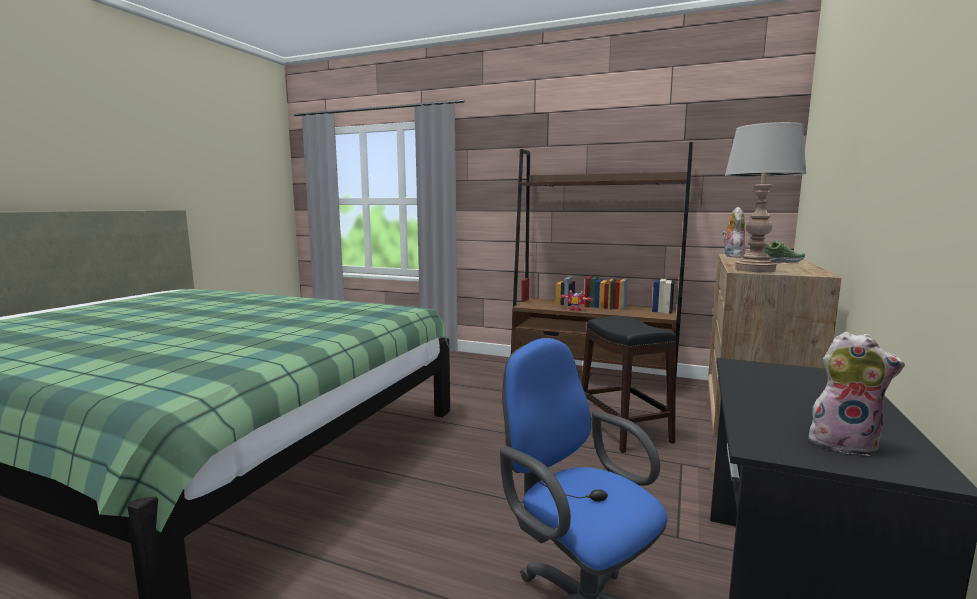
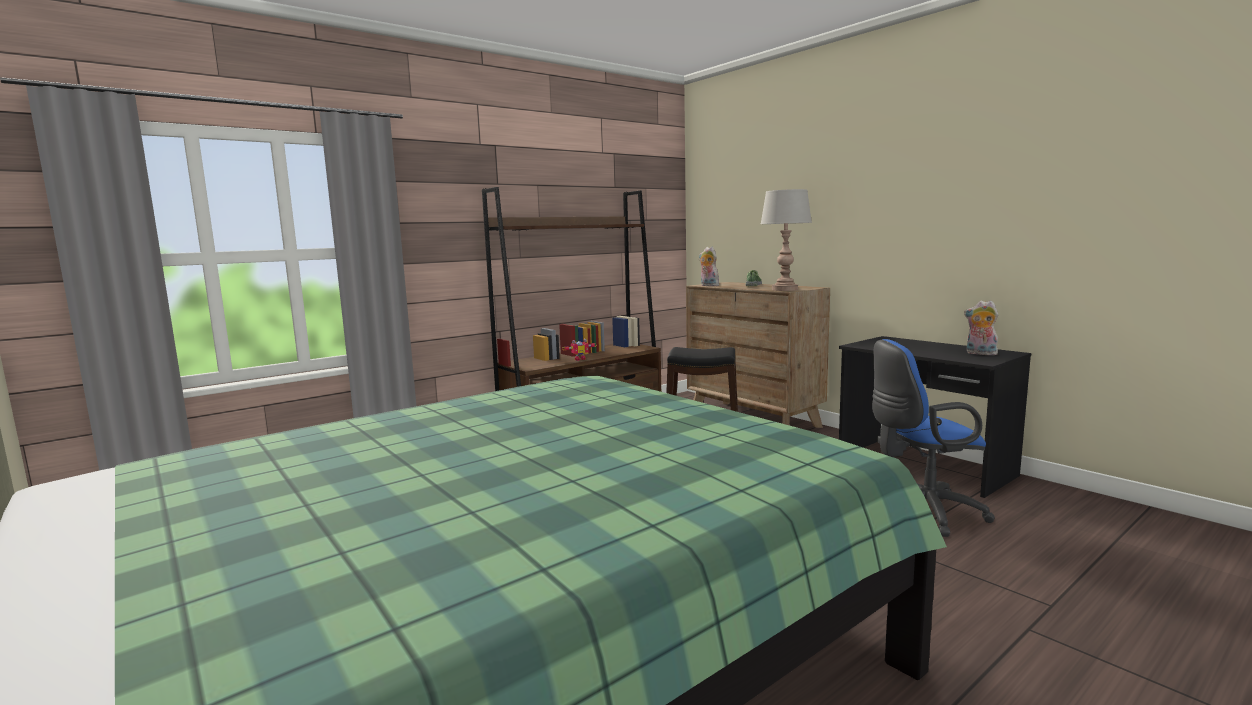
camera: 60 degrees left, 0 degrees up
plush toy [809,332,905,456] -> plush toy turned 105 degrees counterclockwise [964,300,998,355]

